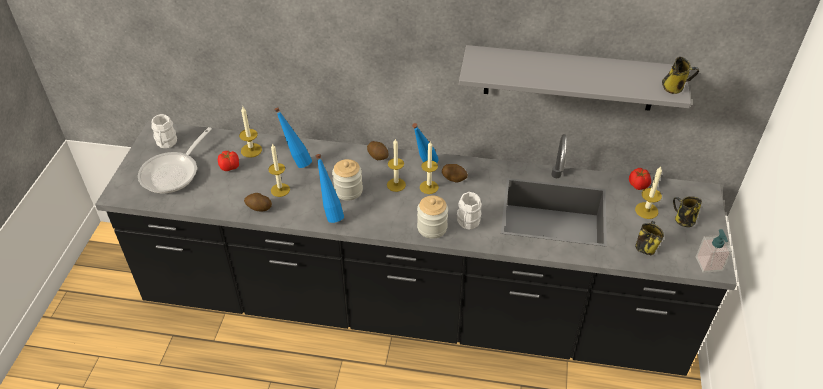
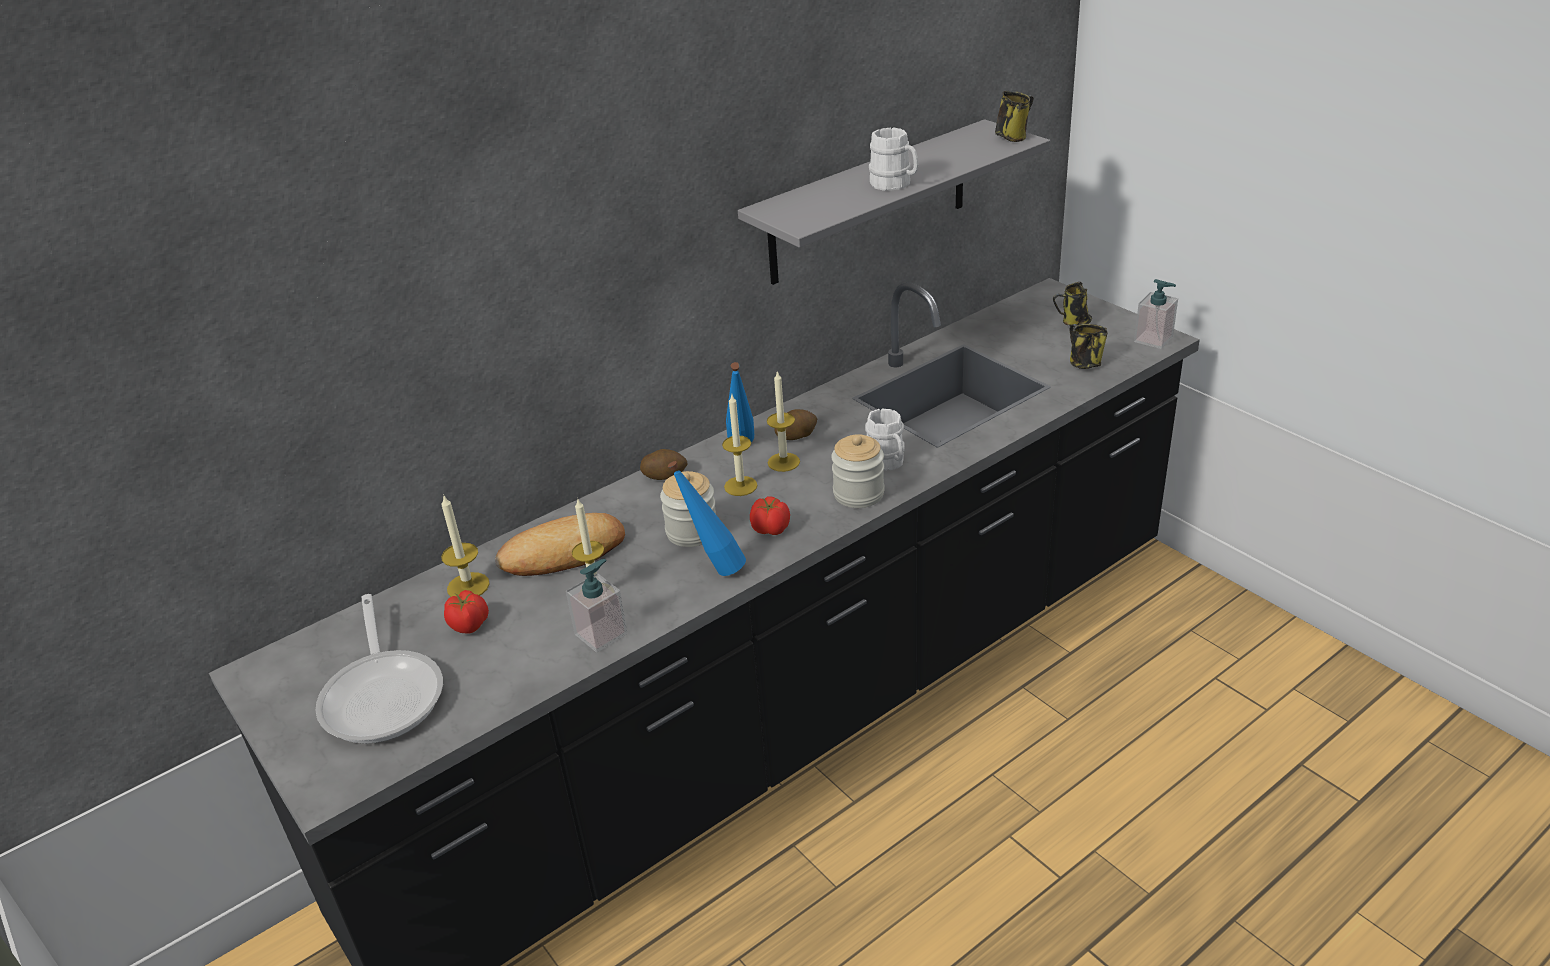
camera: 45 degrees left, 10 degrees down
white mug [151,114,177,148] -> white mug moved to [869,127,918,191]
potato [244,193,272,212] -> soap dispenser [566,559,628,653]
blue bottle [274,107,312,168] -> bread [495,513,625,576]
tomato [629,168,651,190] -> tomato moved to [750,496,790,535]
candle [635,166,662,219] -> none

